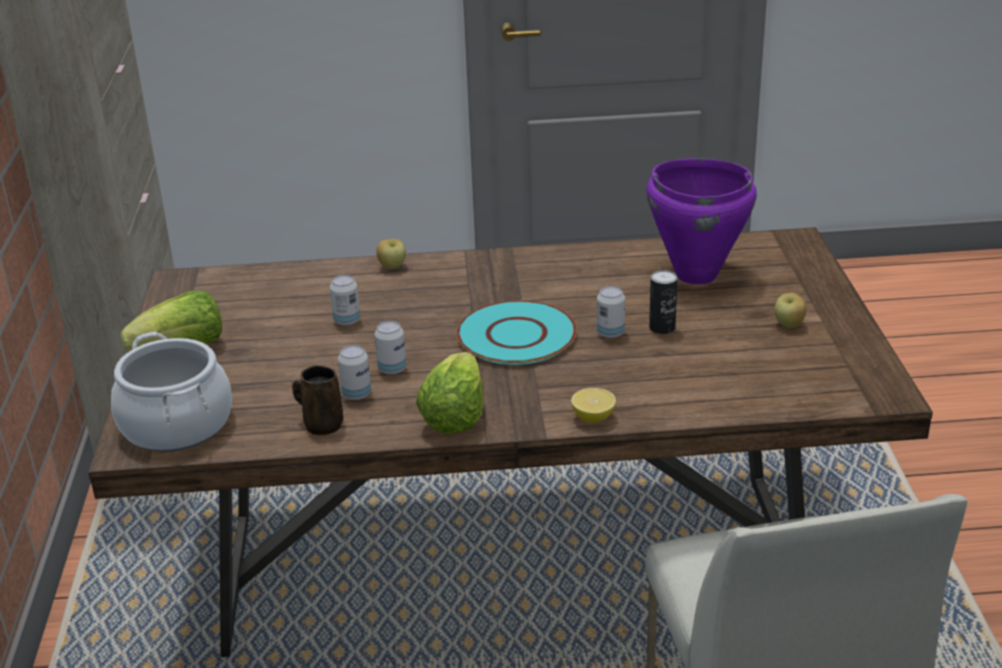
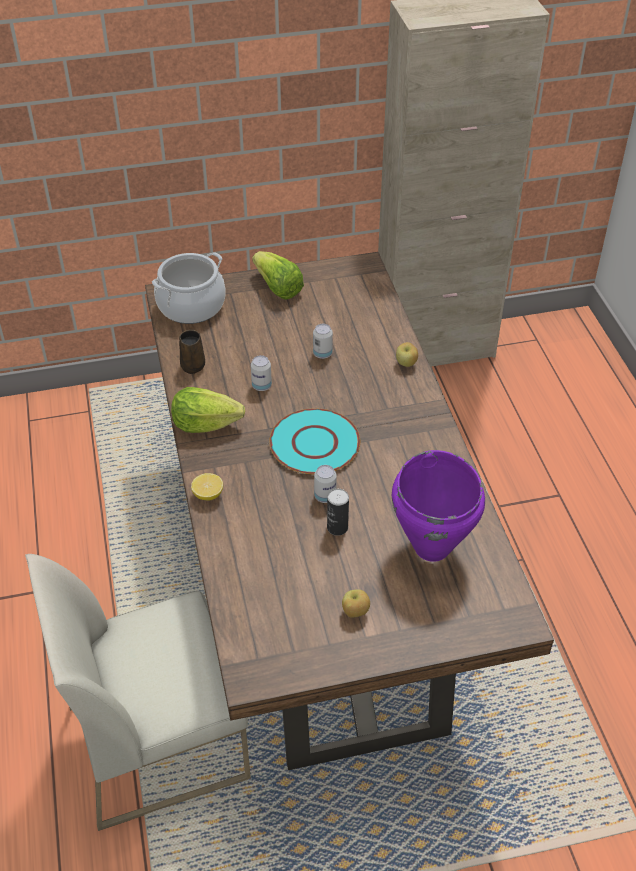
camera: 80 degrees right, 15 degrees up
can [338,345,371,400] -> none

